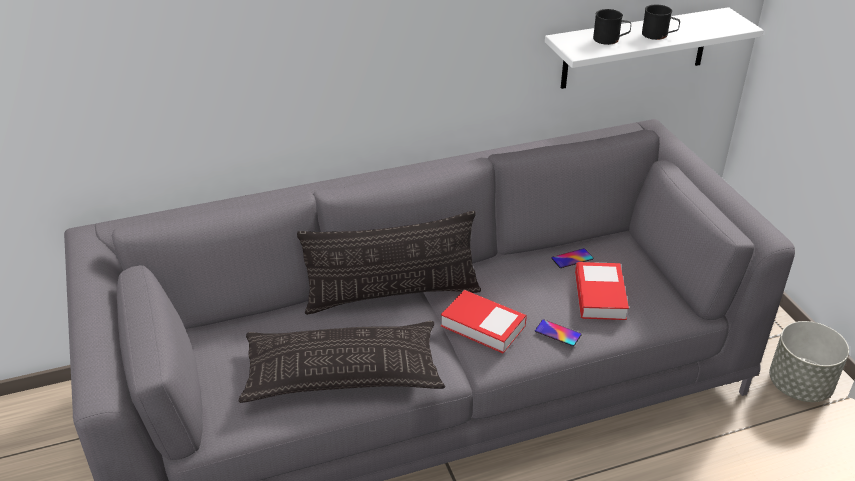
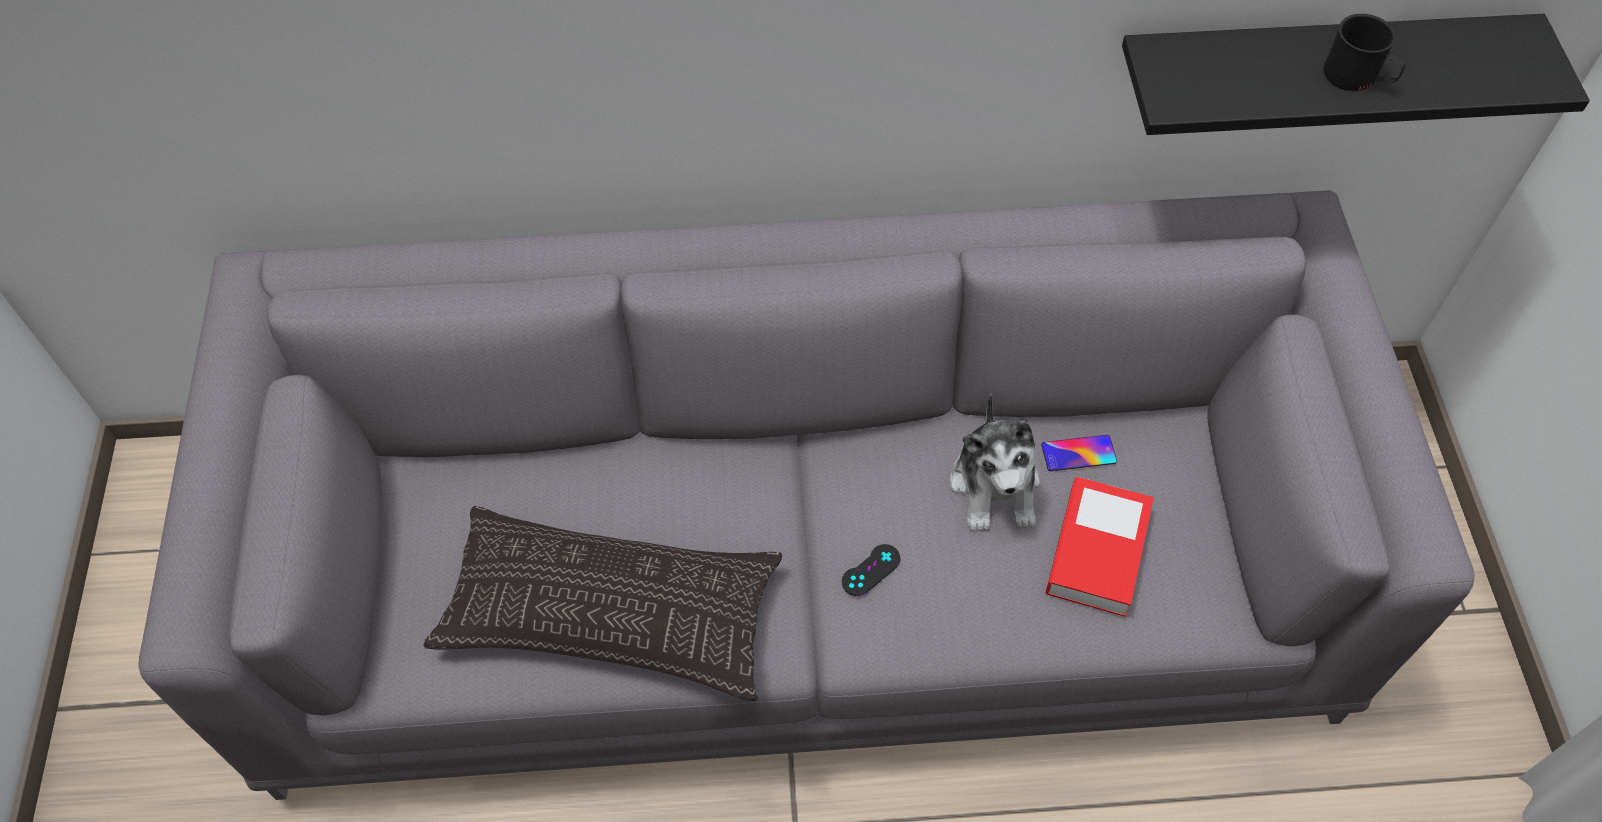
camera: 15 degrees right, 20 degrees up
pillow [297,211,481,315] -> none
book [441,290,527,353] -> black game controller [842,544,901,596]
phone [535,319,582,346] -> none
white shelf [545,7,764,89] -> black shelf [1122,14,1590,135]
black mug [593,9,631,45] -> none
grey planter [769,321,849,402] -> none
none -> plush toy [950,393,1040,532]

